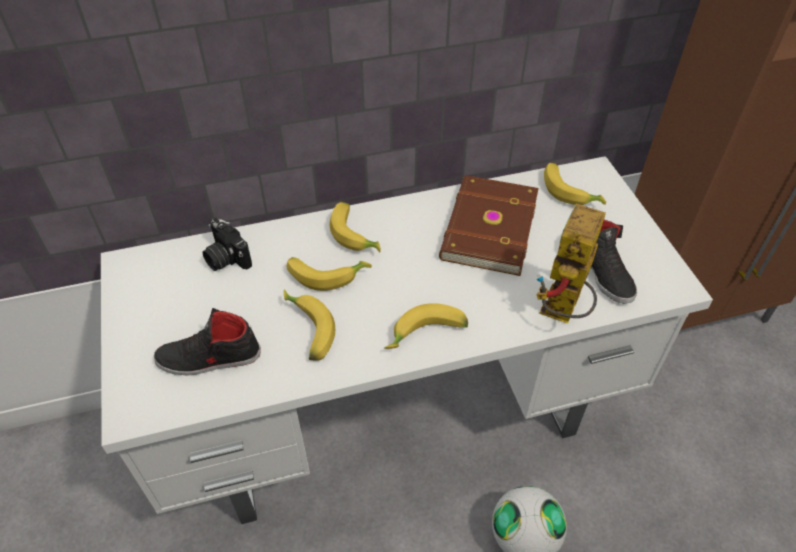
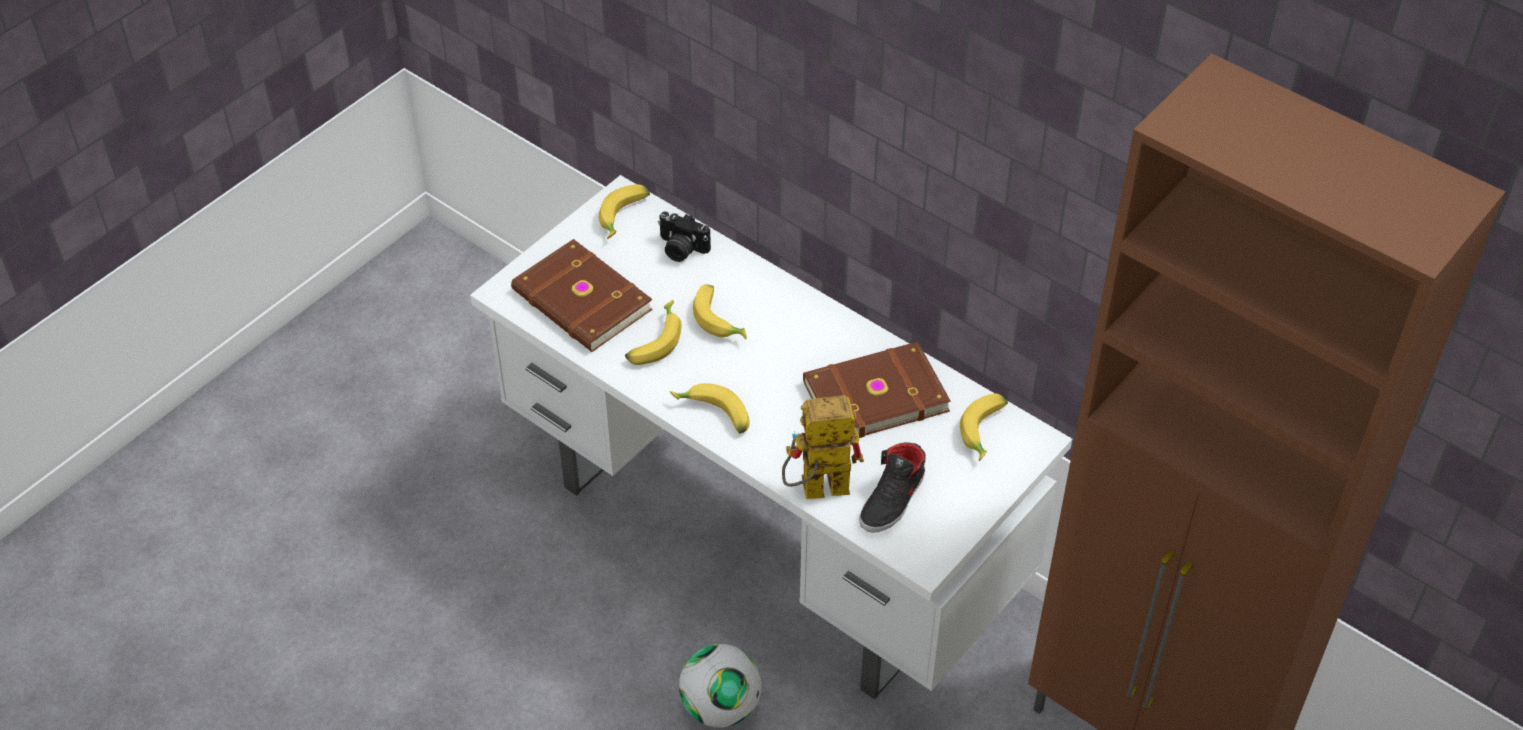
camera: 55 degrees right, 0 degrees up
black shoe [154,308,261,375] -> brown book [511,239,653,352]
camera [203,218,252,271] -> camera turned 75 degrees counterclockwise [658,211,711,262]
banana [330,202,381,252] -> banana moved to [599,184,650,239]

